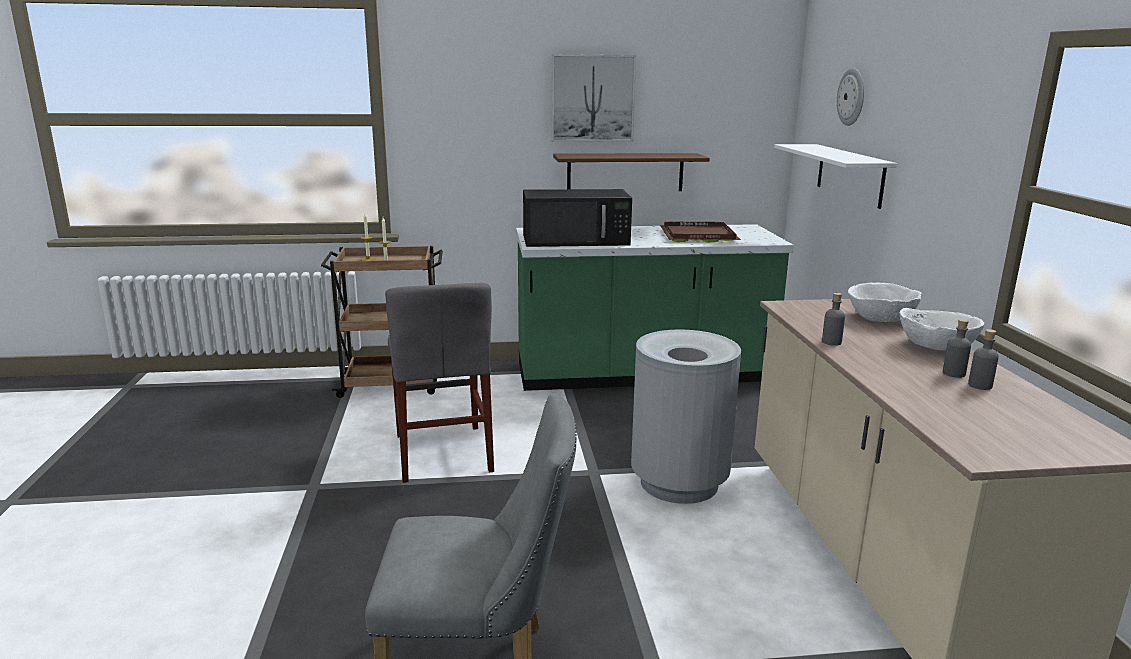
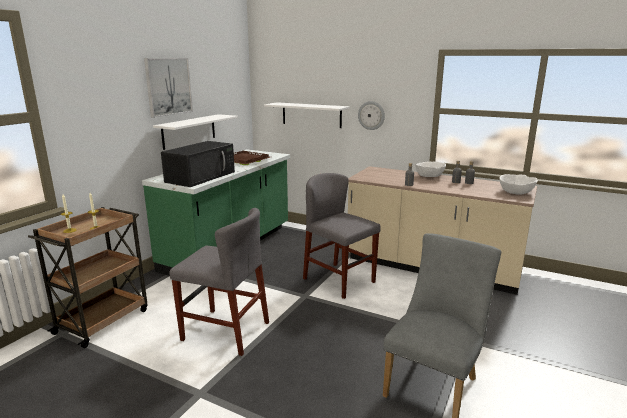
camera: 55 degrees left, 0 degrees up
brown shelf [553,153,710,191] -> white shelf [153,114,238,150]
grey trash can [631,329,741,504] -> grey chair [303,173,381,299]
wall clock [837,68,864,126] -> wall clock moved to [358,101,385,130]
white bowl [848,283,922,322] -> white bowl moved to [499,174,538,195]

